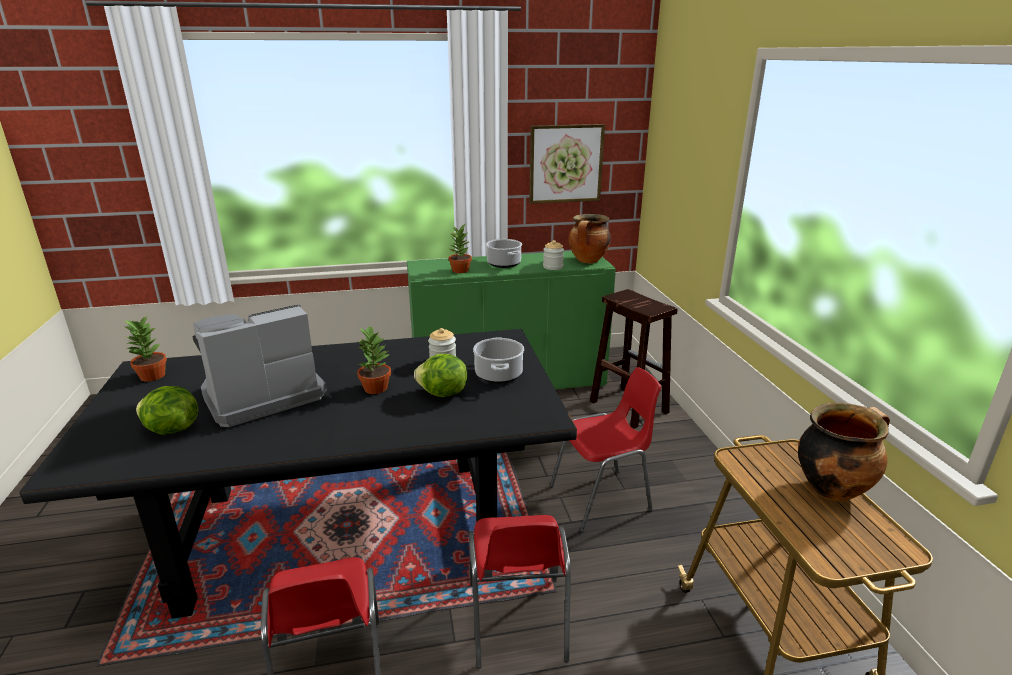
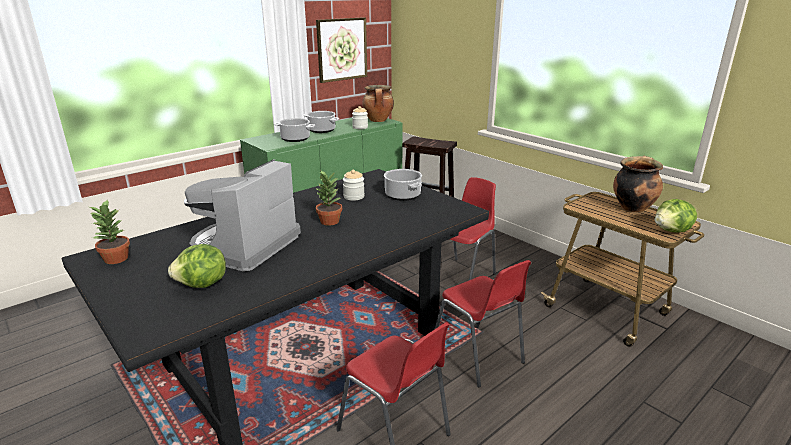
camera: 30 degrees left, 0 degrees up
lettuce [414,354,467,397] -> lettuce moved to [655,199,697,232]
potted plant [449,224,472,273] -> cooking pot [274,118,315,142]

